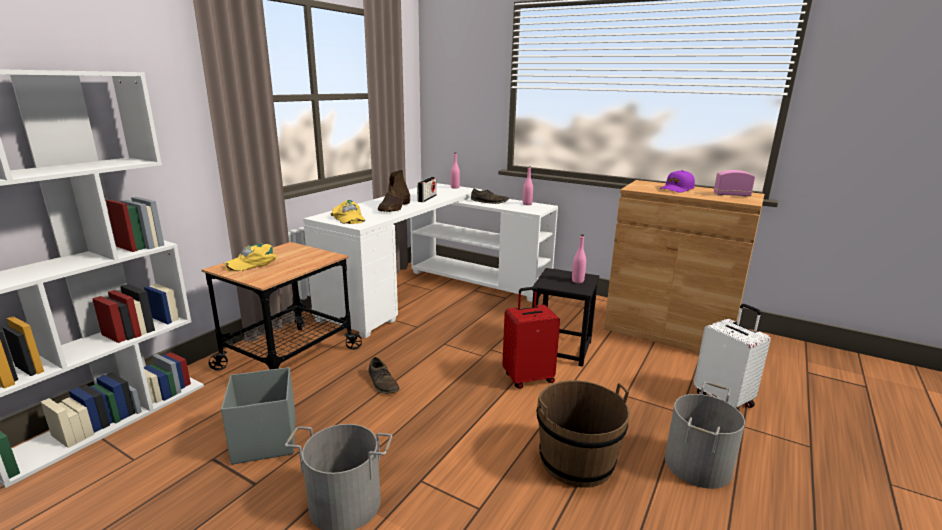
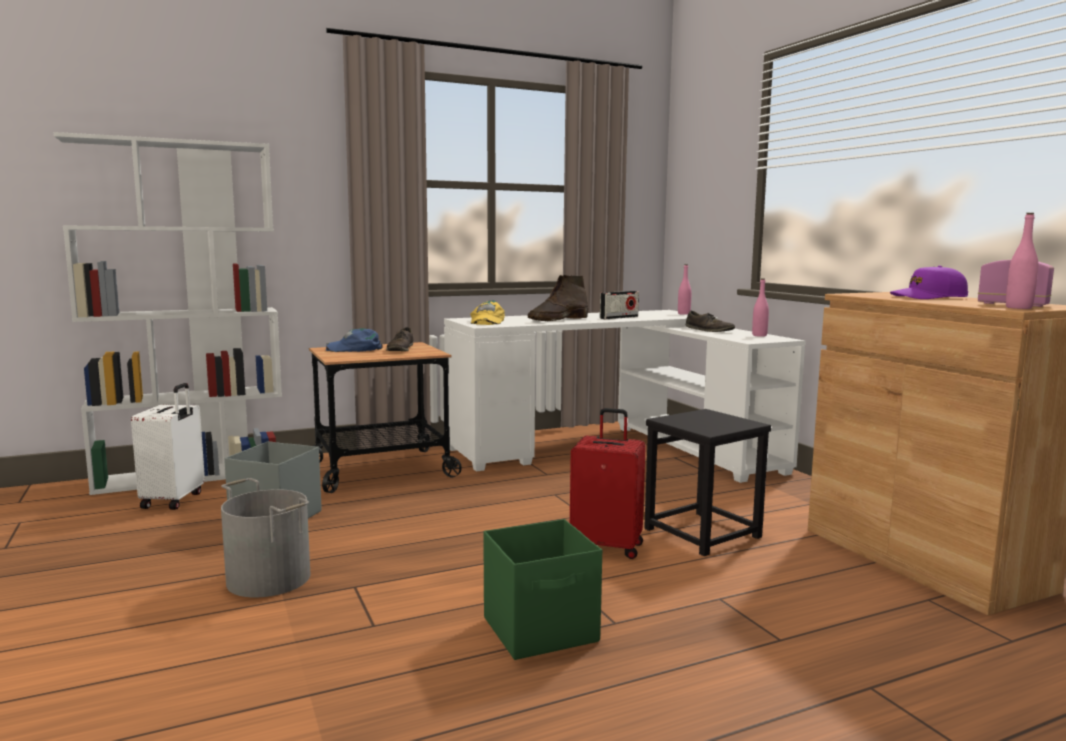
camera: 35 degrees right, 10 degrees down
yellow cap [224,244,277,271] -> blue cap [326,328,383,352]
brown shoe [369,357,400,394] -> brown shoe moved to [386,327,414,351]
brown bucket [537,380,630,488] -> green storage box [484,519,602,660]
pink bottle [572,234,586,283] -> pink bottle moved to [1006,213,1038,309]
grey bucket [665,382,745,489] -> none
white suitcase [694,304,771,411] -> white suitcase moved to [131,383,205,510]

